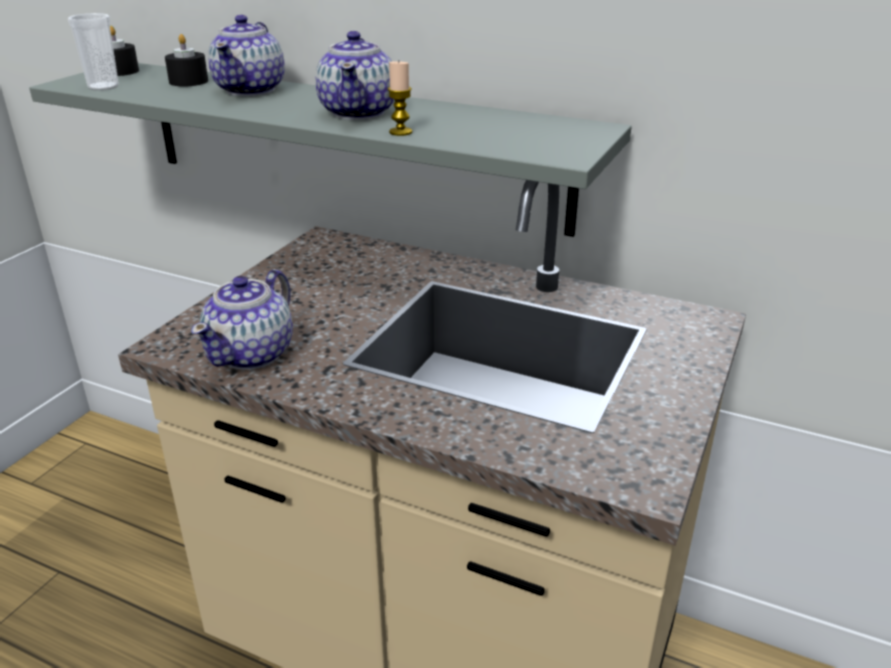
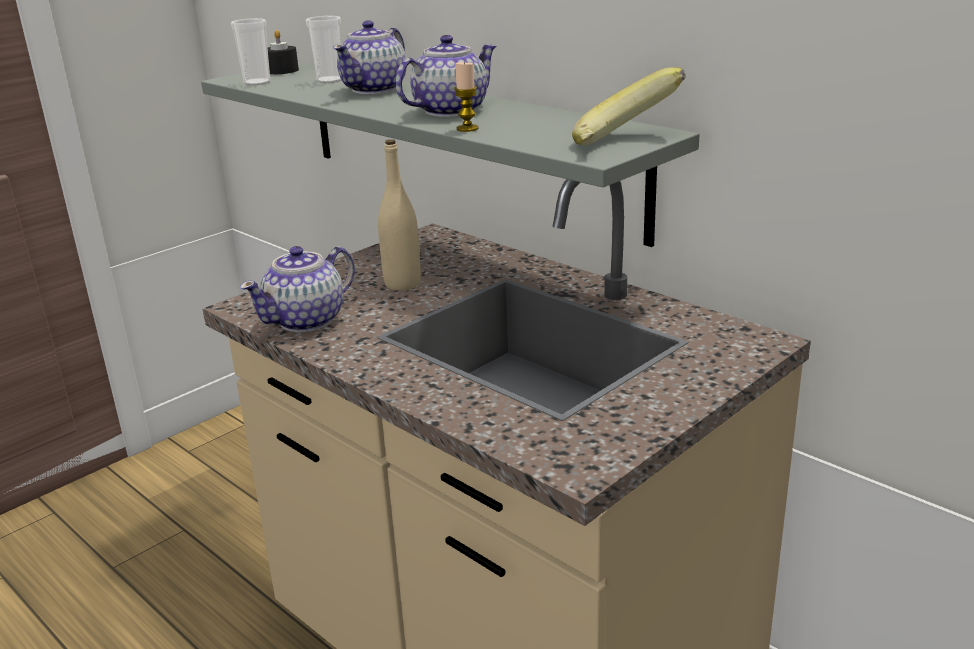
camera: 20 degrees right, 5 degrees down
black candle [165,34,208,86] -> cup [306,16,342,83]
teapot [316,31,395,120] -> teapot turned 150 degrees counterclockwise [396,35,497,117]
none -> beige bottle [378,139,421,291]
none -> banana [572,67,686,145]

